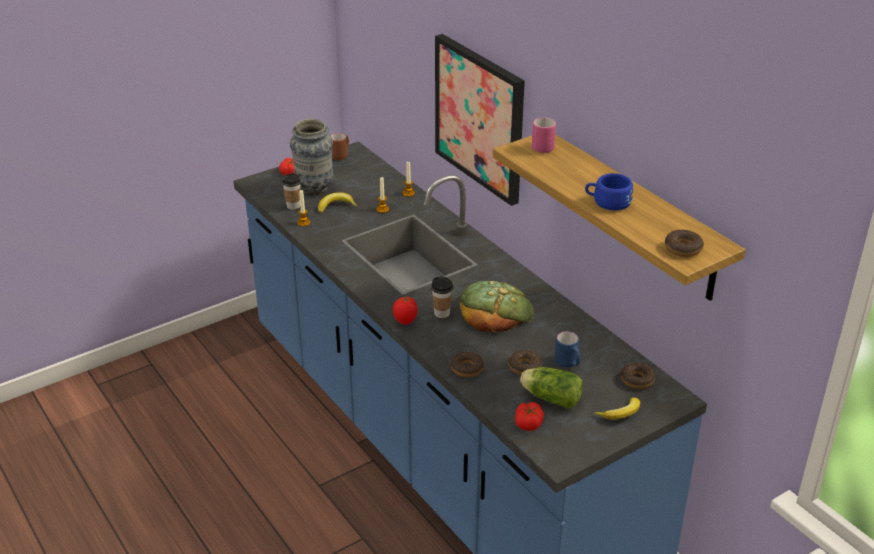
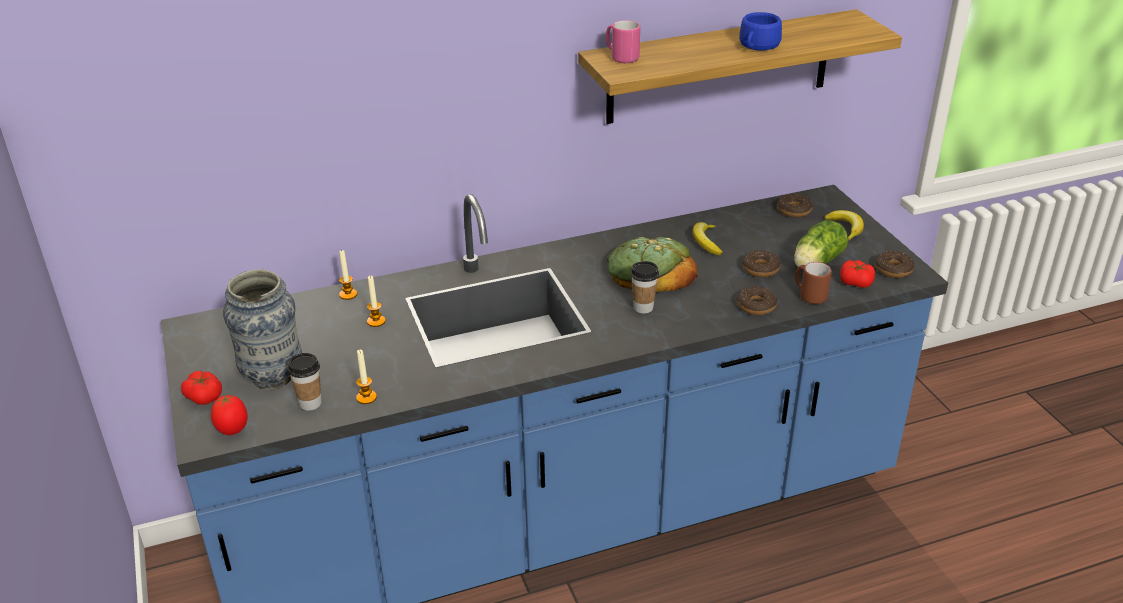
camera: 75 degrees left, 0 degrees up
banana [318,192,357,213] -> banana moved to [692,222,722,255]
brown mug [330,133,349,160] -> brown mug moved to [795,262,832,304]
tomato [393,297,418,325] -> tomato moved to [211,394,248,435]
picture [435,34,525,206] -> none
blue mug [555,331,581,367] -> none
donut [665,230,704,257] -> donut moved to [875,251,914,278]

